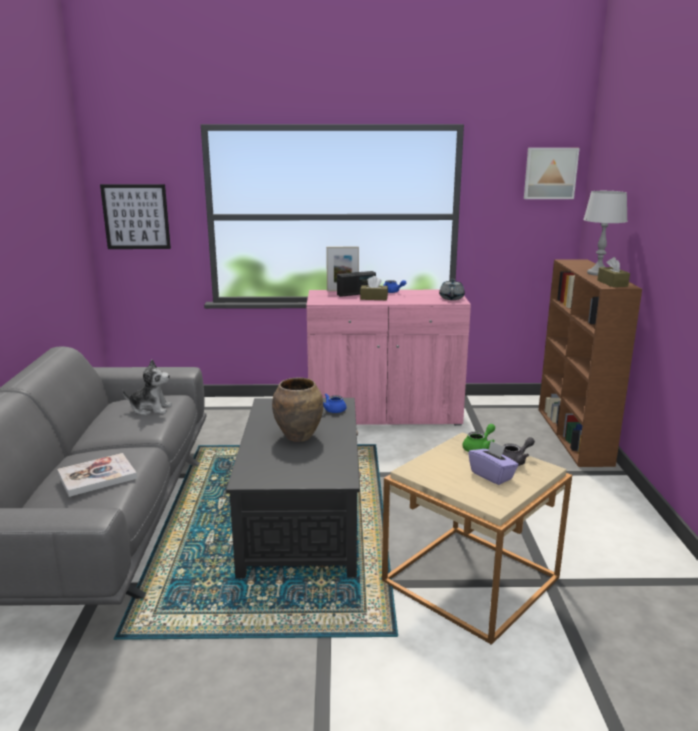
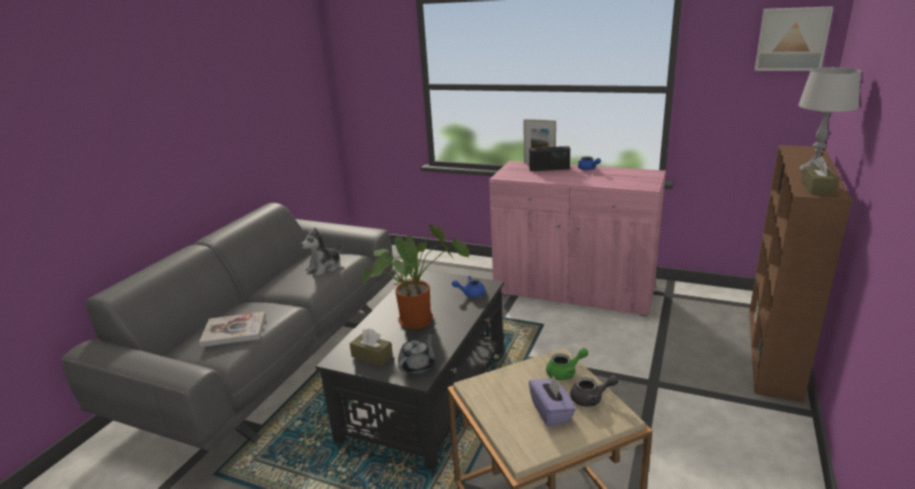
camera: 25 degrees right, 5 degrees up
picture [100,184,171,249] -> none
plush toy [122,360,172,416] -> plush toy turned 105 degrees clockwise [301,228,342,276]
brown vase [272,378,323,442] -> potted plant [363,224,469,329]
brown tissue box [360,276,388,300] -> brown tissue box moved to [349,328,393,366]
grey teapot [439,279,465,300] -> grey teapot moved to [398,331,435,374]

